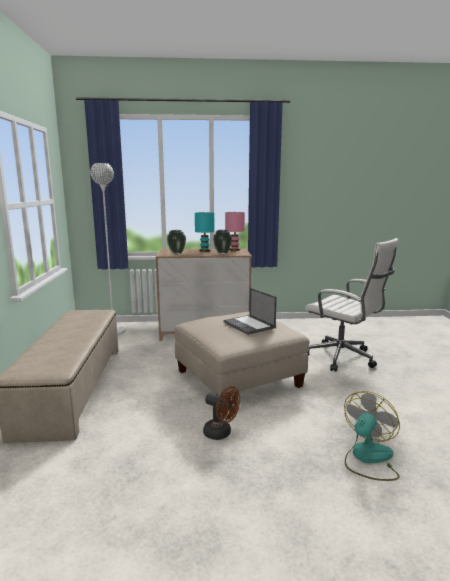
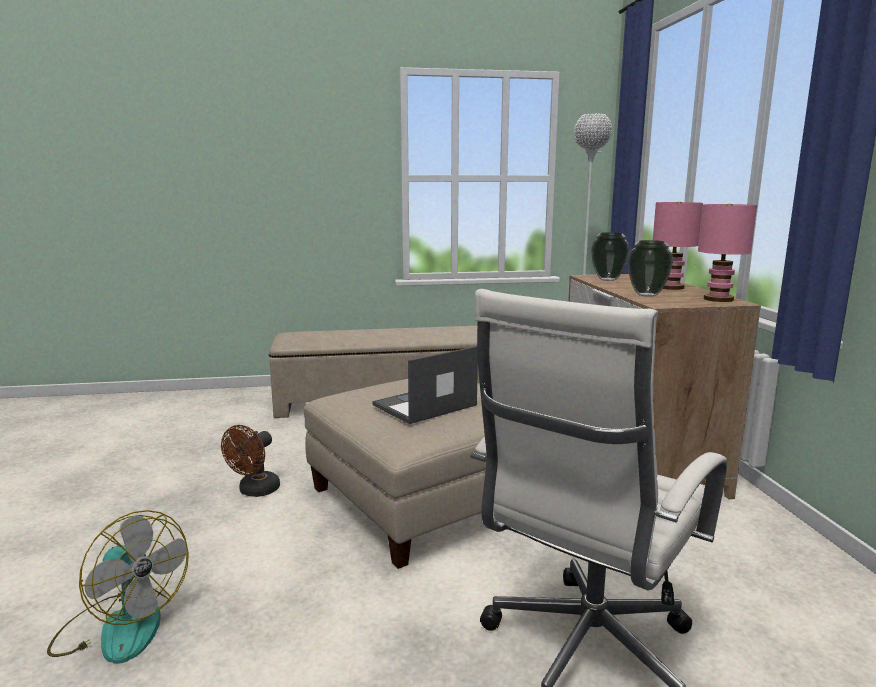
camera: 85 degrees right, 0 degrees up
turquoise table lamp [195,212,215,252] -> pink table lamp [653,202,703,290]

